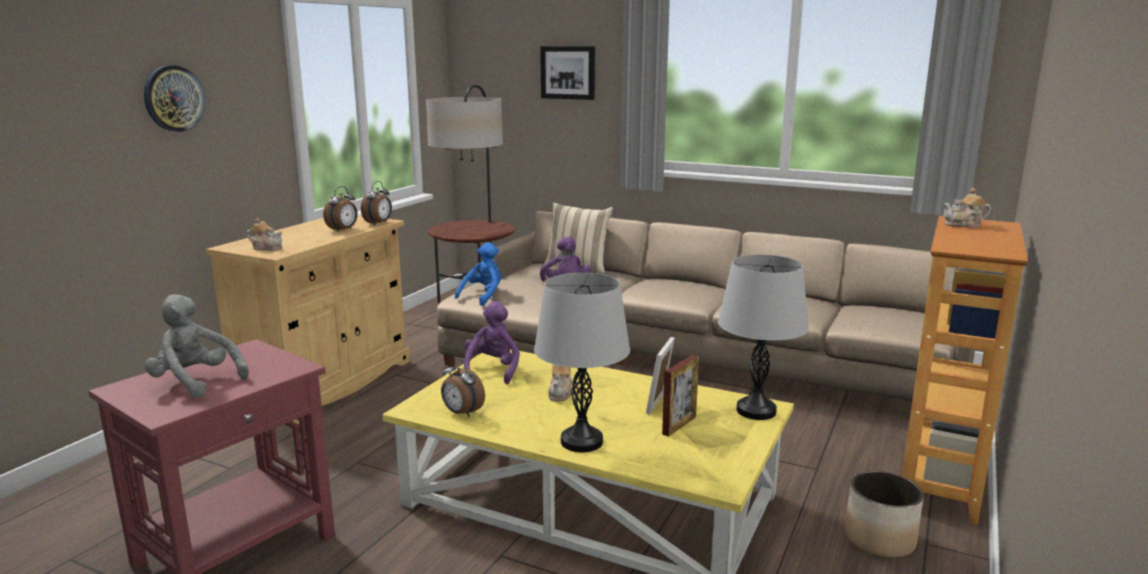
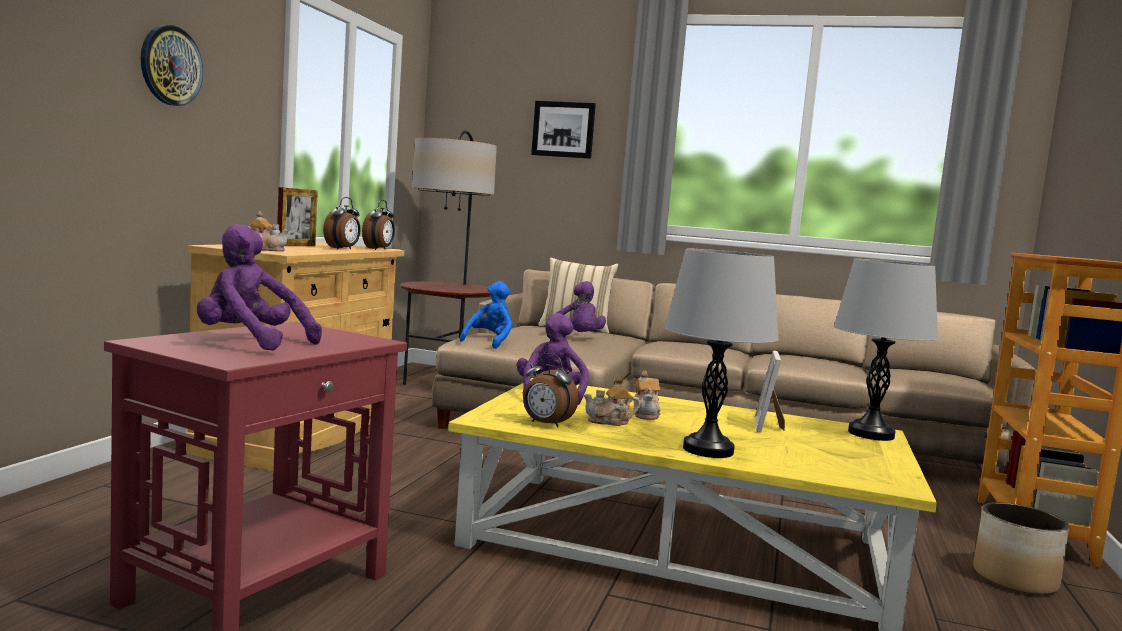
camera: 10 degrees left, 10 degrees down
grey plush toy [145,294,249,398] -> purple plush toy [197,224,322,351]
picture frame [662,355,699,437] -> picture frame moved to [277,187,318,246]
teapot [943,188,991,228] -> teapot moved to [583,377,640,426]

